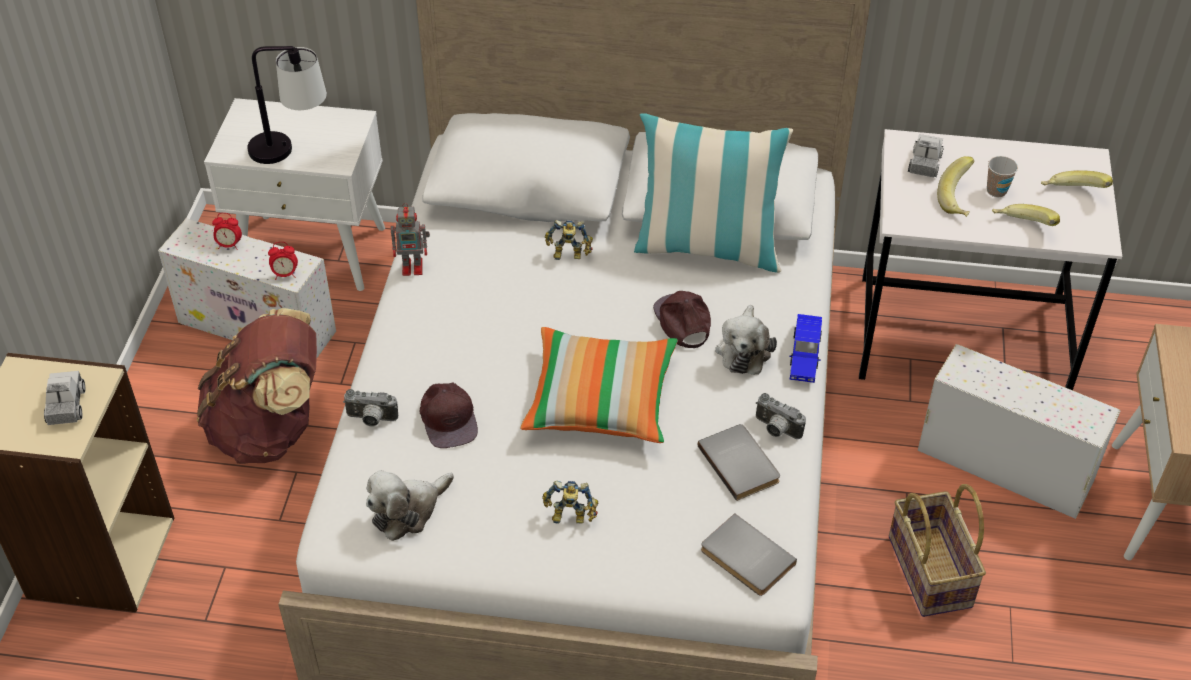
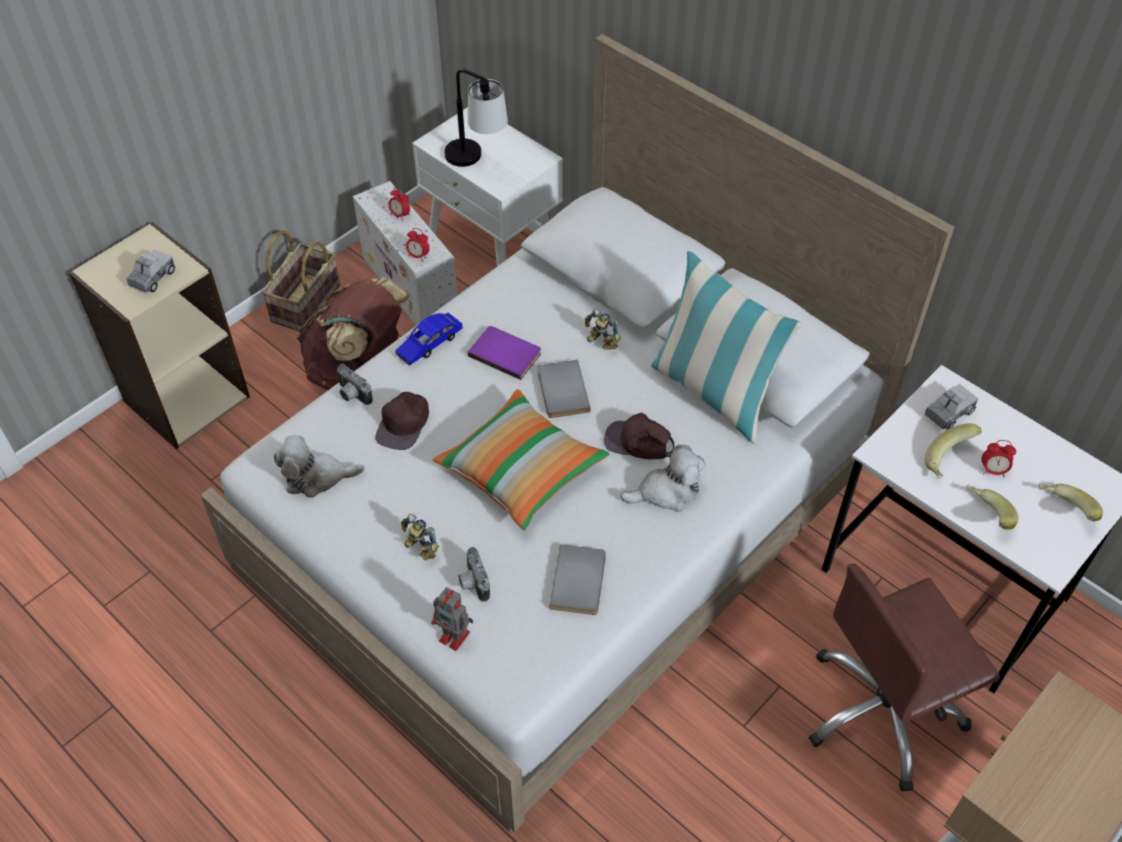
camera: 35 degrees right, 5 degrees up
toy robot [391,203,430,276] -> toy robot moved to [431,587,473,651]
brown cap [653,291,711,348] -> brown cap turned 90 degrees counterclockwise [604,413,675,460]
grey book [701,513,797,596] -> grey book moved to [538,360,591,418]
plush toy [715,305,777,375] -> plush toy turned 150 degrees counterclockwise [620,445,706,512]
camera [756,393,806,439] -> camera moved to [458,547,490,602]
blue toy car [789,314,822,383] -> blue toy car moved to [395,313,463,366]
basket [889,484,986,617] -> basket moved to [261,231,340,331]
white storage box [918,344,1120,519] -> brown office chair [809,563,1000,791]
cup [987,156,1018,197] -> alarm clock [981,440,1016,477]
none -> purple book [468,326,541,380]

